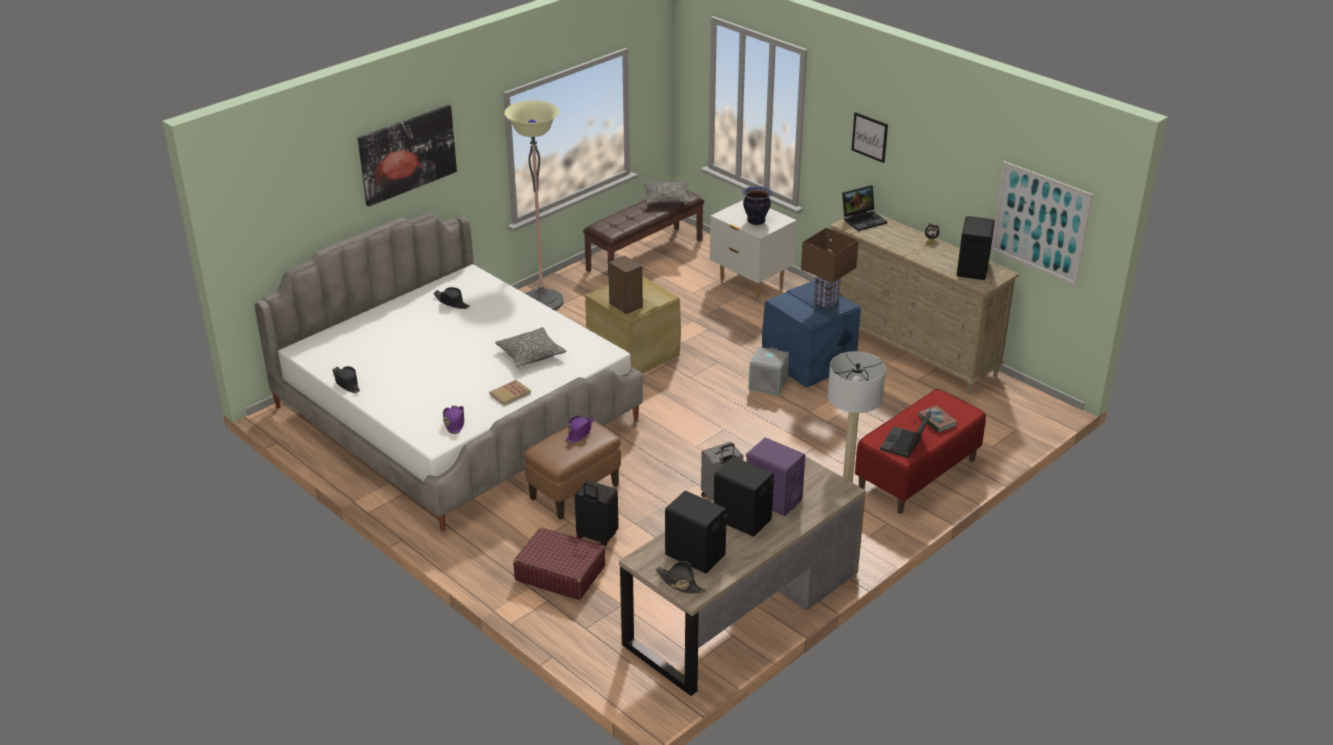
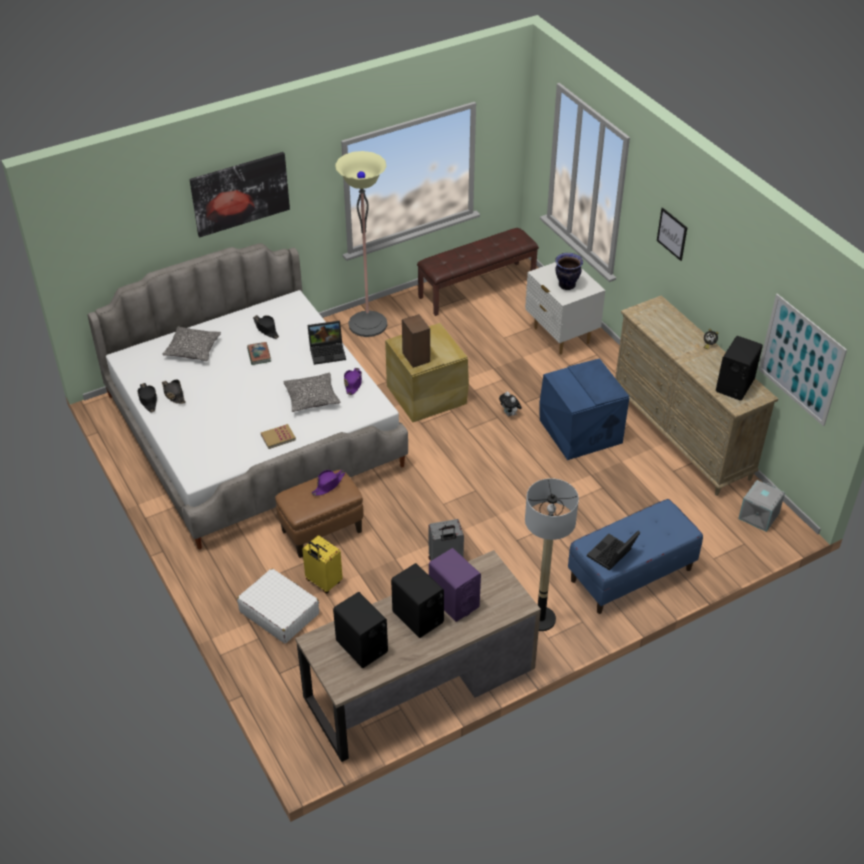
camera: 15 degrees right, 10 degrees up
purple hat [443,405,464,434] -> purple hat moved to [344,367,362,395]
red suitcase [513,528,606,600] -> white suitcase [237,568,319,643]
black suitcase [575,480,619,546] -> yellow suitcase [302,535,343,593]
pillow [644,182,691,204] -> pillow moved to [162,326,221,361]
black hat [656,561,706,594] -> black hat moved to [162,379,186,404]
grey storage box [749,347,789,396] -> grey storage box moved to [738,480,785,532]
brown table lamp [801,228,859,309] -> none
laptop [842,185,887,231] -> laptop moved to [307,321,346,365]
red bench [855,389,986,514] -> blue bench [568,499,703,614]
book [918,405,958,432] -> book moved to [247,342,271,365]
none -> plush toy [499,392,522,416]

